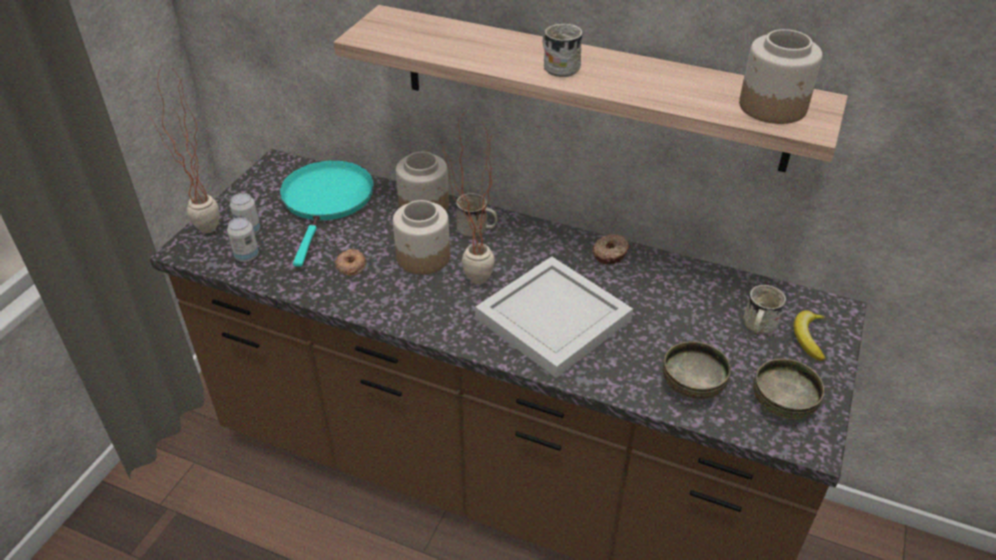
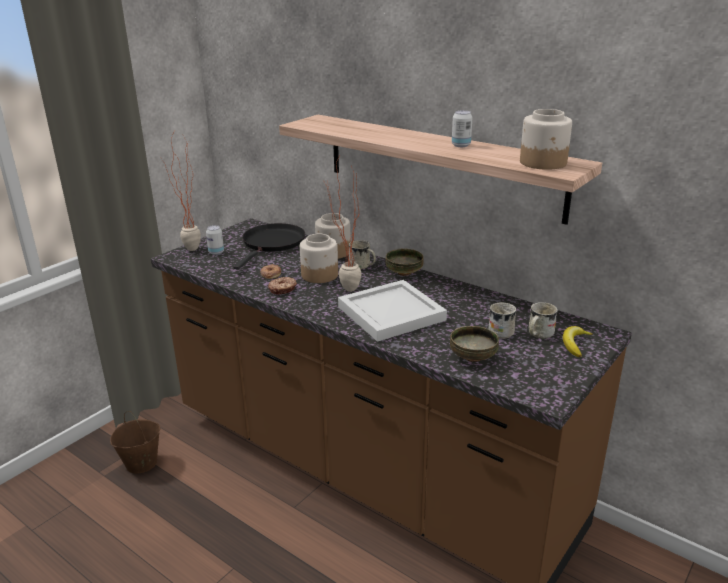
camera: 15 degrees right, 15 degrees down
can [227,217,259,262] -> can moved to [452,110,473,147]
turquoise frying pan [279,160,374,267] -> black frying pan [233,223,305,270]
white mug [543,24,583,77] -> white mug moved to [488,302,516,339]
donut [592,234,630,264] -> donut moved to [268,277,297,294]
bowl [753,359,824,419] -> bowl moved to [385,248,424,276]
none -> brown bucket [110,411,160,474]

